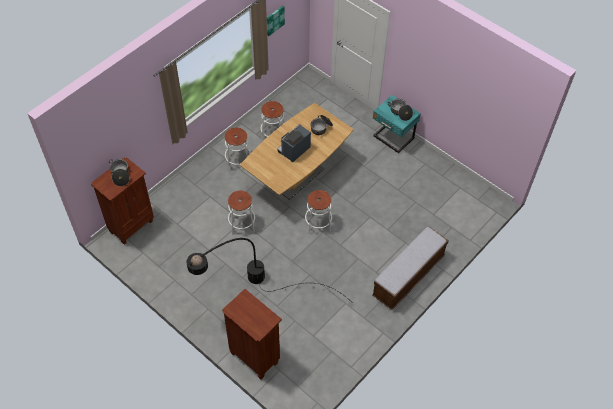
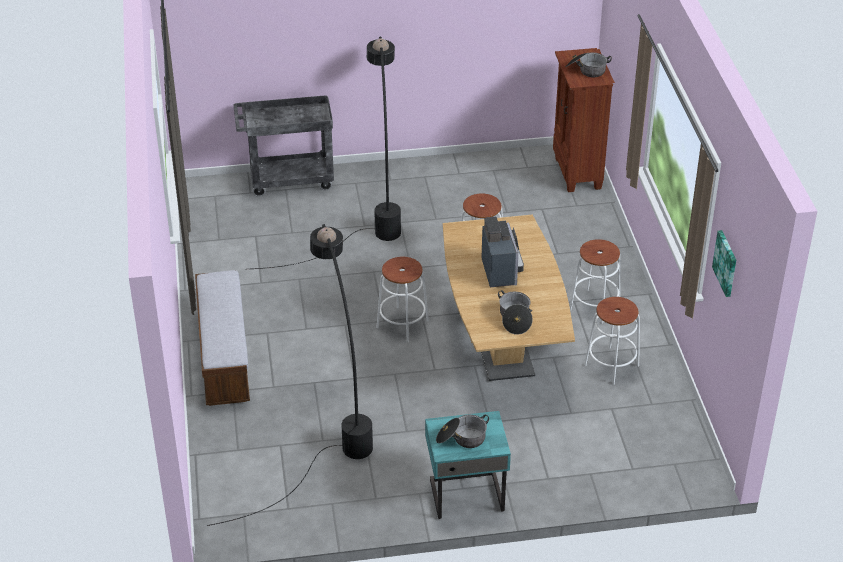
camera: 130 degrees right, 15 degrees down
brown cabinet [222,289,282,379] -> grey cart [234,96,334,197]
none -> black floor lamp [207,224,373,526]

